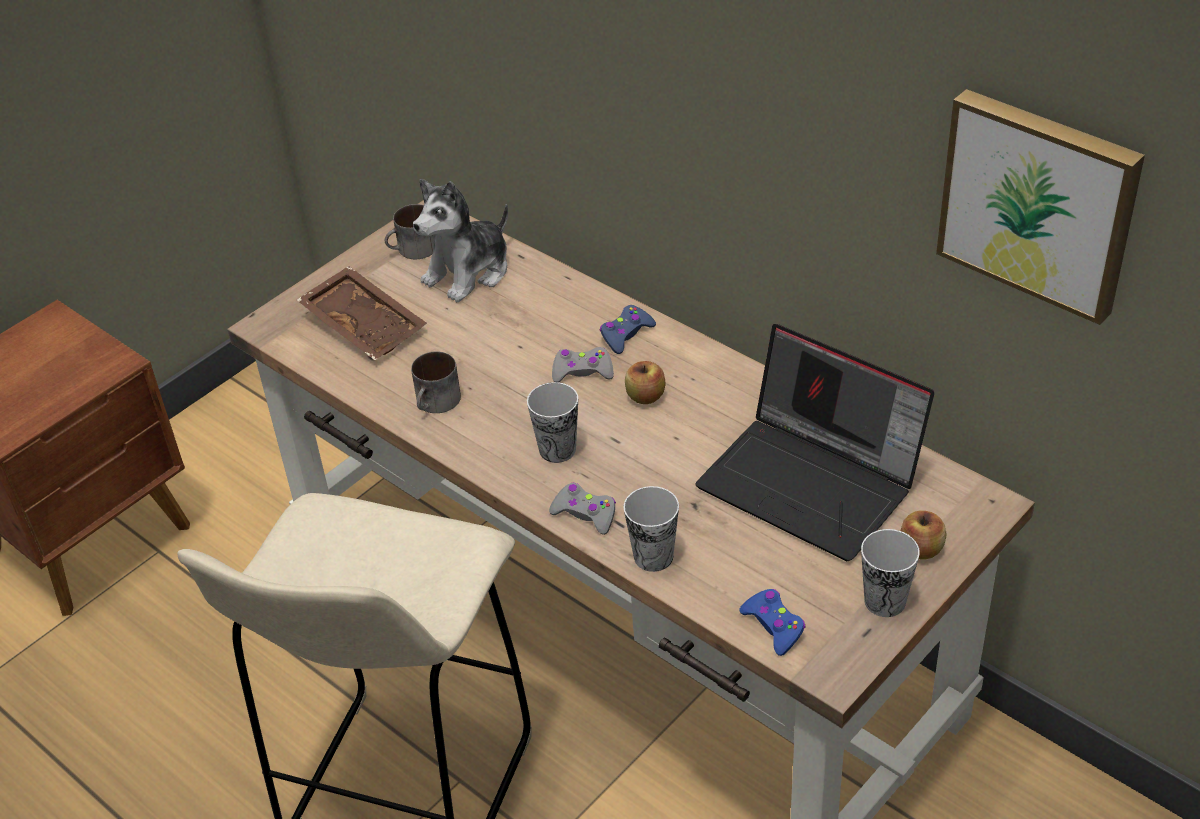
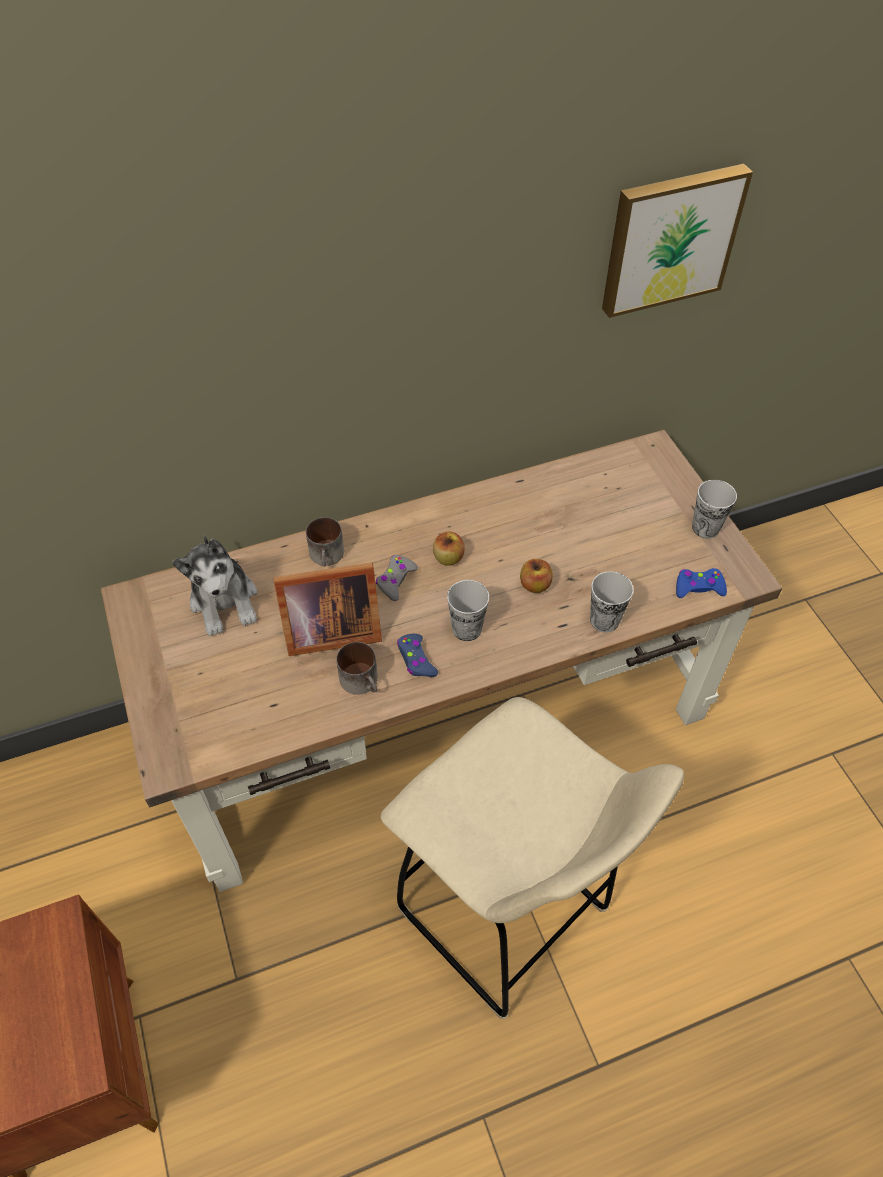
camera: 65 degrees left, 10 degrees up
brown tray [297,266,427,360] -> none
mug [385,204,436,259] -> mug moved to [306,517,344,567]
grey game controller [549,483,616,535] -> none
blue game controller [600,305,656,354] -> blue game controller moved to [397,634,438,677]
laptop [695,324,934,561] -> none
apple [901,510,946,559] -> apple moved to [520,559,553,593]
none -> picture frame [273,563,382,656]

